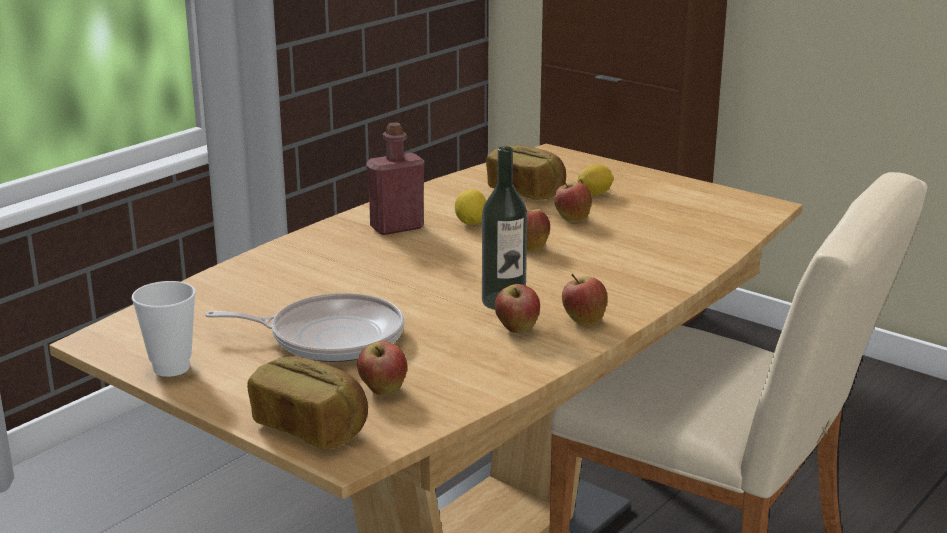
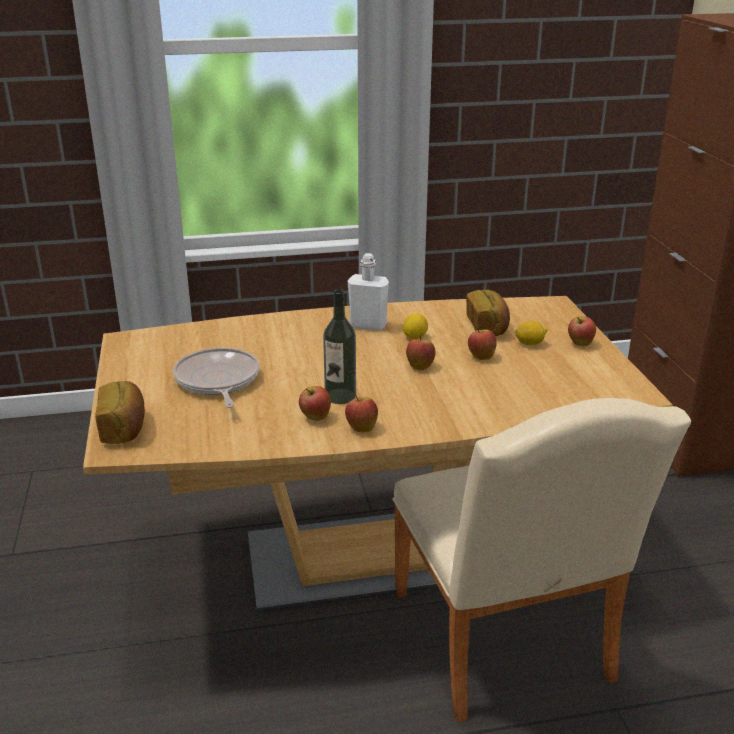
camera: 40 degrees right, 5 degrees up
cup [132,281,196,377] -> none
frying pan [205,293,404,362] -> frying pan turned 150 degrees counterclockwise [173,348,260,408]
apple [357,341,407,395] -> apple moved to [568,316,596,346]
red bottle [367,122,424,235] -> white bottle [348,253,389,331]

